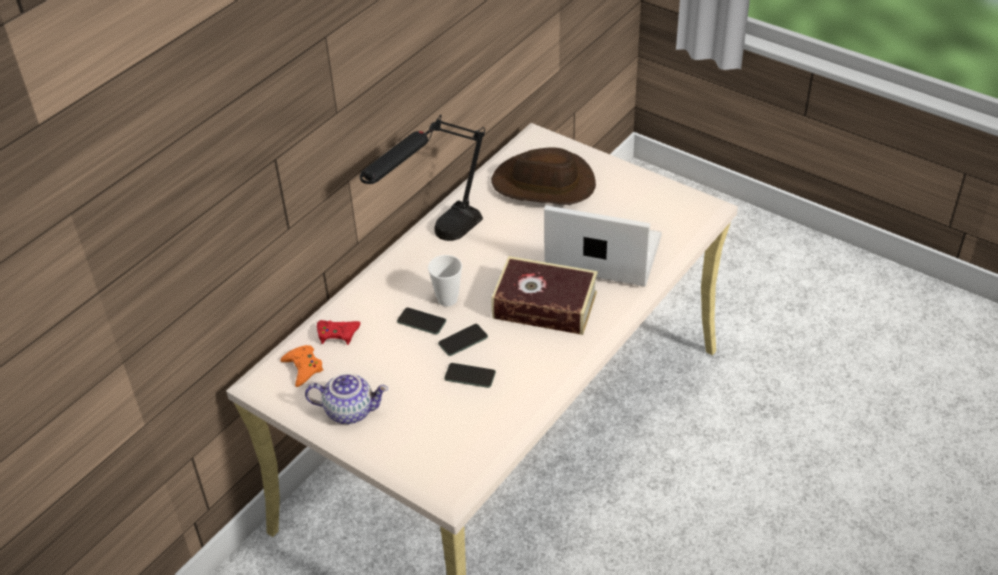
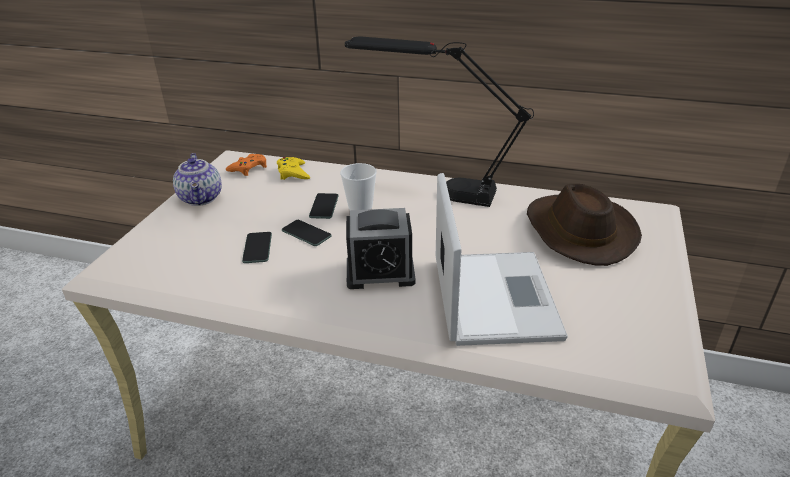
camera: 70 degrees right, 10 degrees down
red game controller [317,320,360,345] -> yellow game controller [277,157,310,180]
book [492,256,598,335] -> alarm clock [346,208,416,289]

